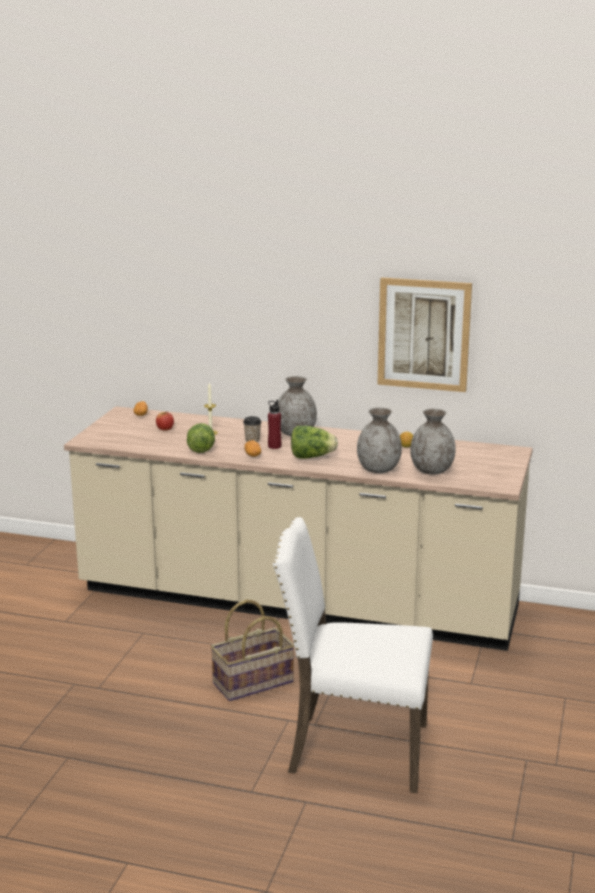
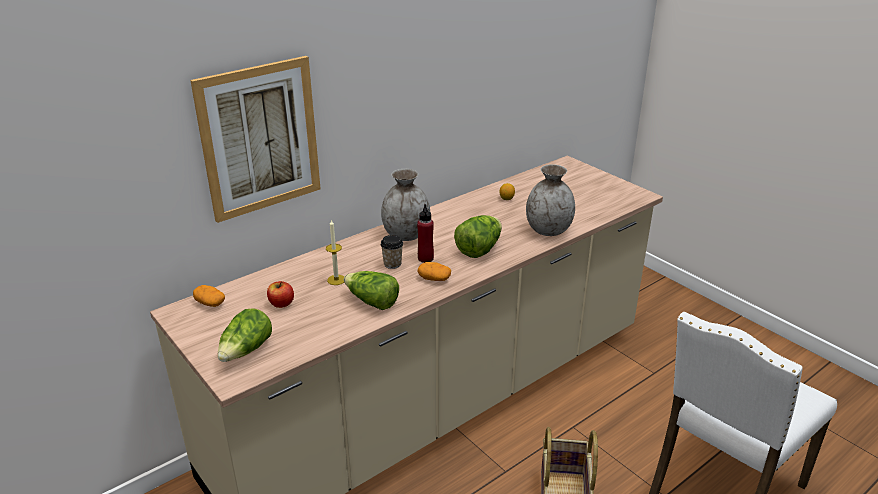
camera: 55 degrees left, 10 degrees up
picture [377,277,472,392] -> picture moved to [190,56,321,223]
grey vase [410,409,456,475] -> none
none -> lettuce [218,308,272,362]

